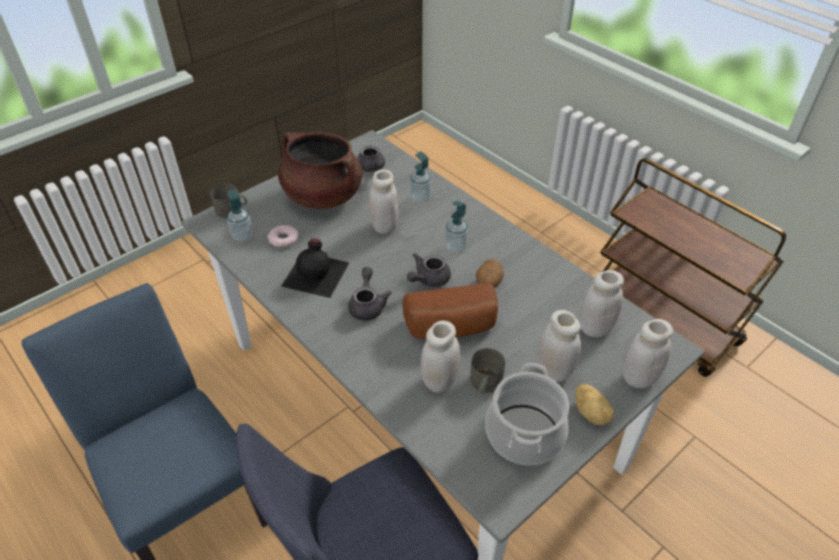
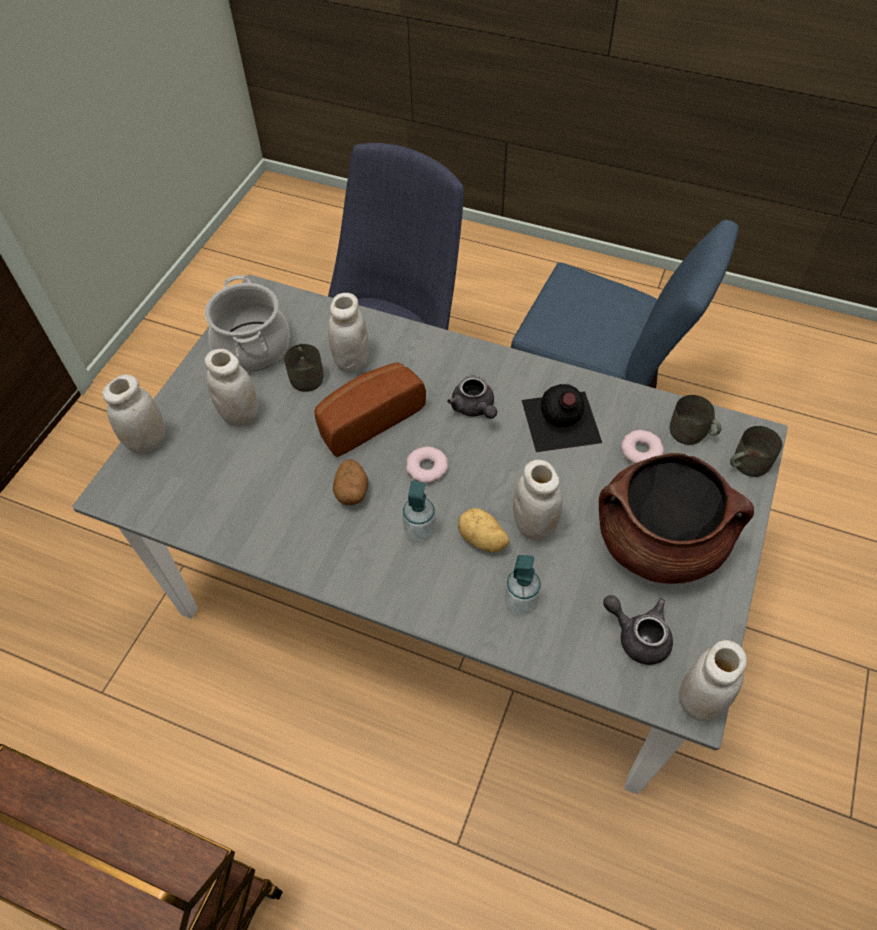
camera: 155 degrees right, 10 degrees up
soap dispenser [227,189,253,242] -> grey mug [670,395,722,445]
grey teapot [407,253,451,287] -> donut [406,446,448,483]
potato [575,384,614,425] -> potato moved to [458,508,510,552]
white jar [579,270,624,337] -> white jar moved to [679,640,747,721]

